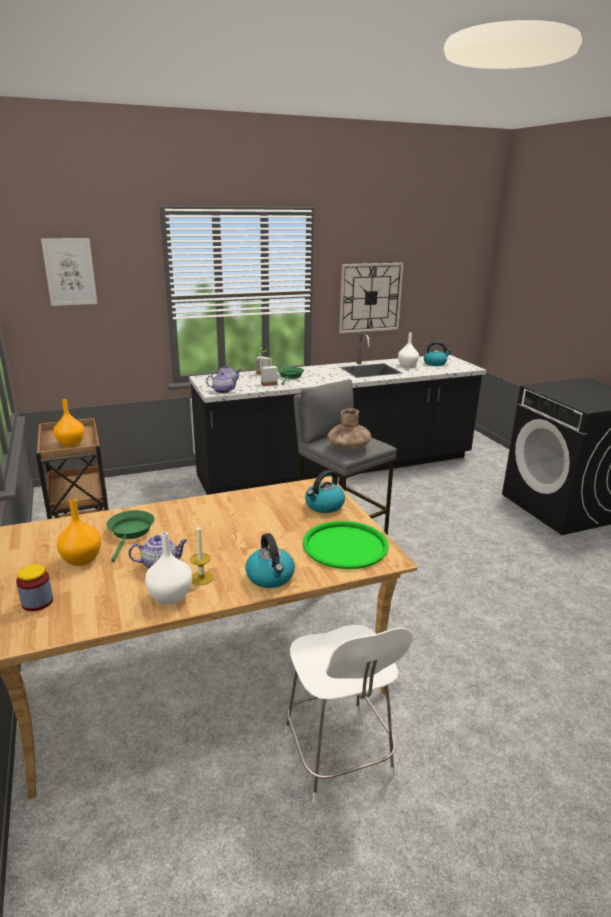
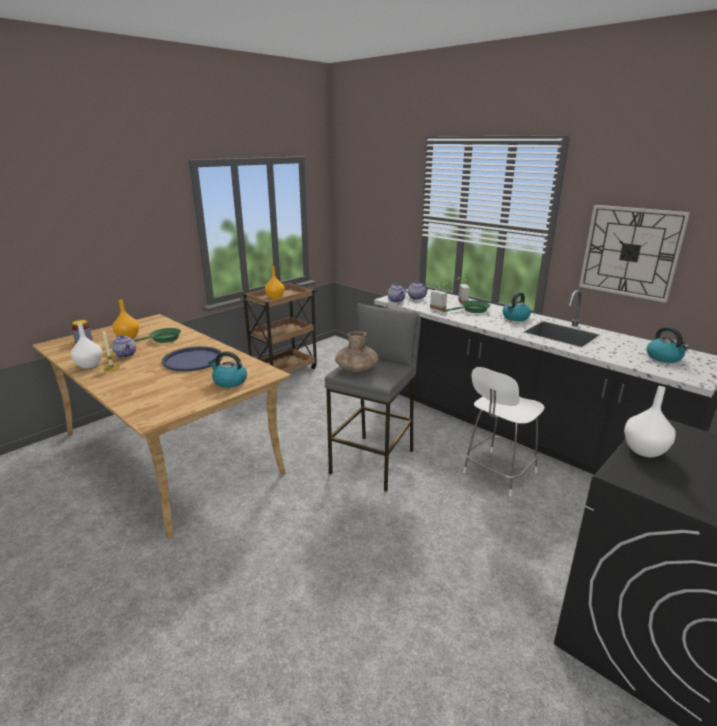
camera: 65 degrees right, 0 degrees up
picture [41,238,97,306] -> none
kettle [245,533,295,588] -> kettle moved to [502,292,531,321]
white chair [285,625,413,803] -> white chair moved to [463,367,545,496]
green tray [303,521,389,569] -> none
white vase [398,332,419,367] -> white vase moved to [624,386,675,457]
none -> blue tray [162,346,223,372]

